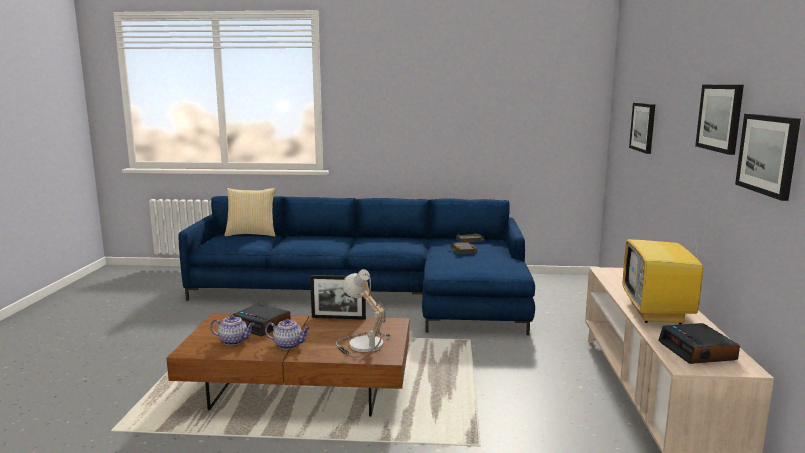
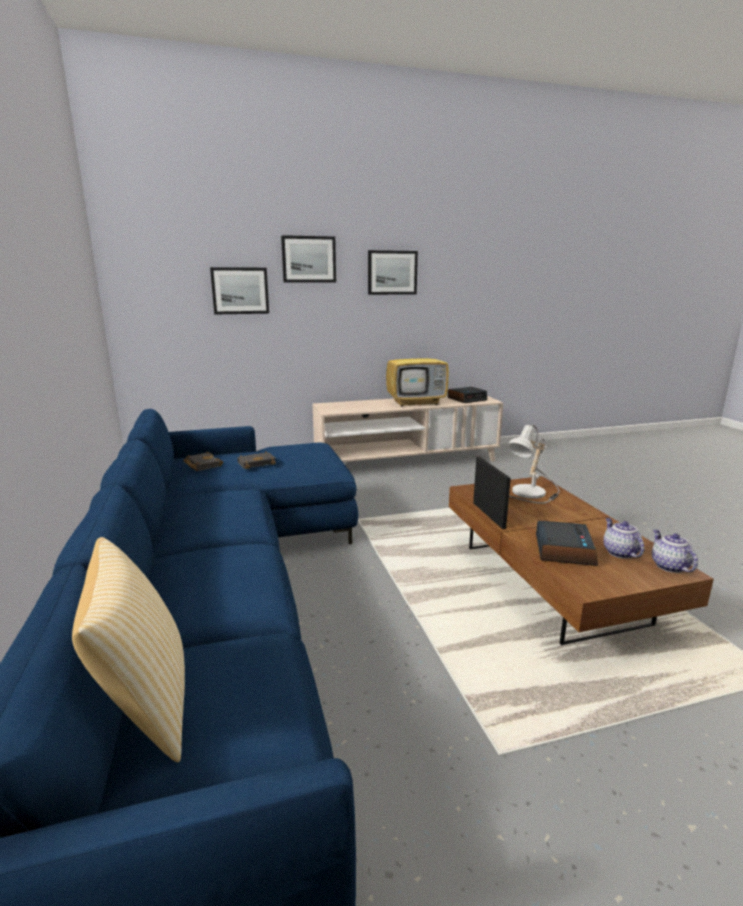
camera: 110 degrees left, 5 degrees up
teapot [265,319,310,349] -> teapot moved to [652,529,698,573]
picture [735,114,801,201] -> picture moved to [281,235,336,283]

